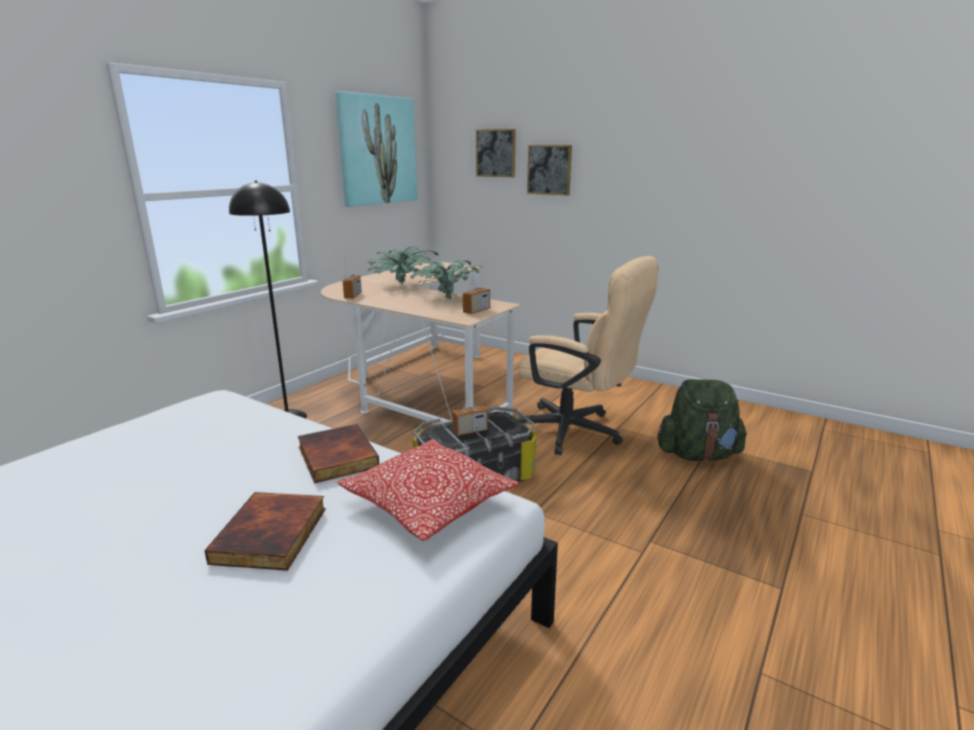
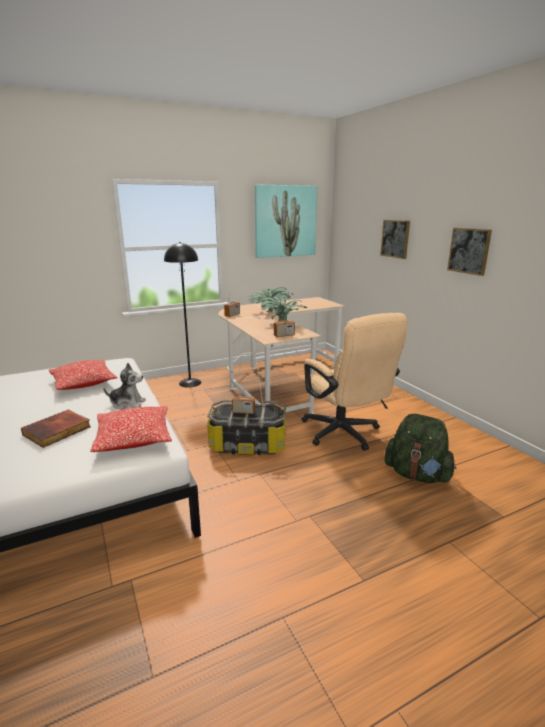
camera: 30 degrees right, 0 degrees up
book [298,424,379,483] -> plush toy [103,363,146,410]
picture [476,129,516,177] -> picture moved to [447,228,492,276]
none -> pillow [49,360,117,390]

